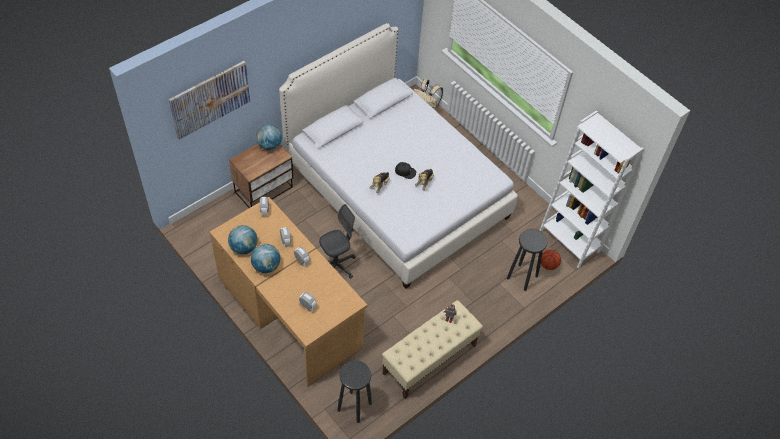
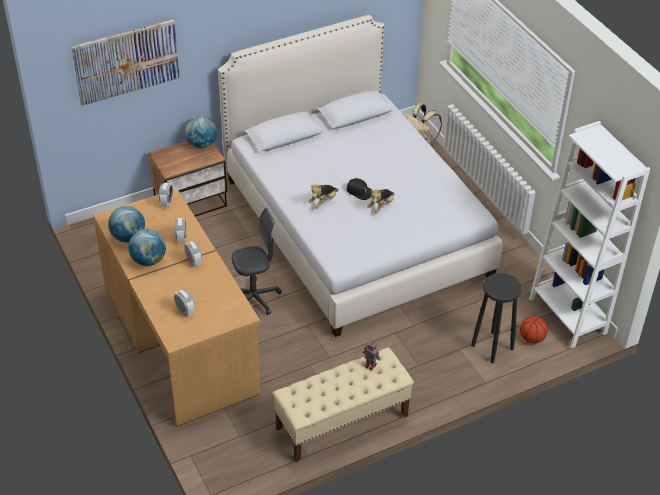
camera: 15 degrees right, 10 degrees down
black stool [337,360,372,423] -> none

